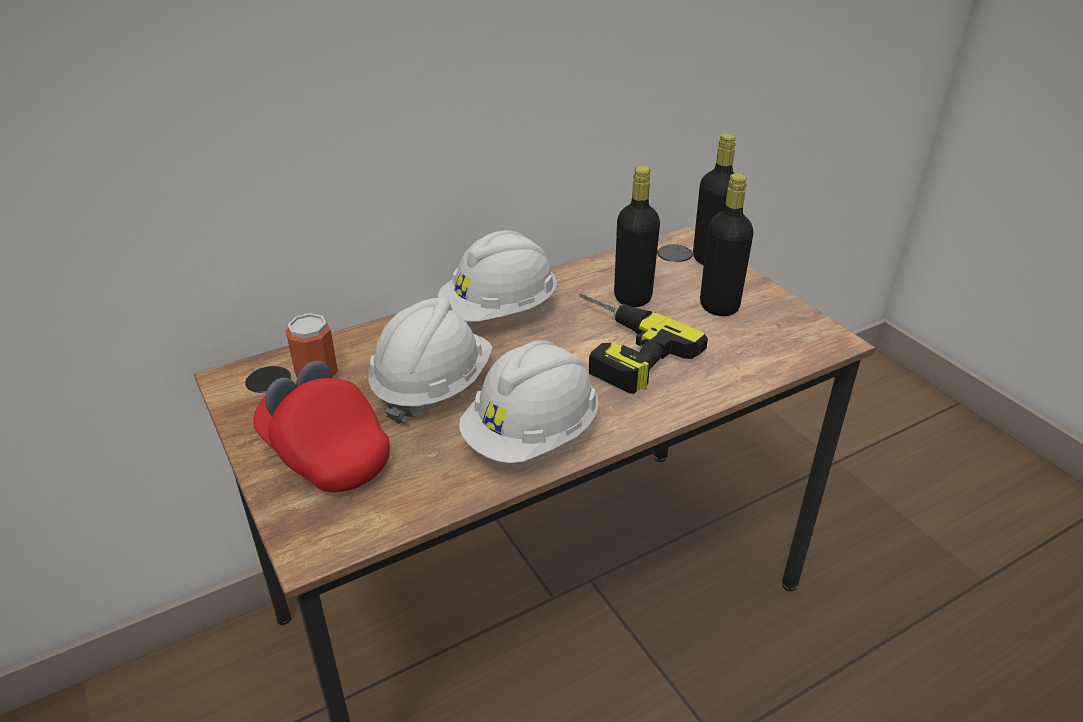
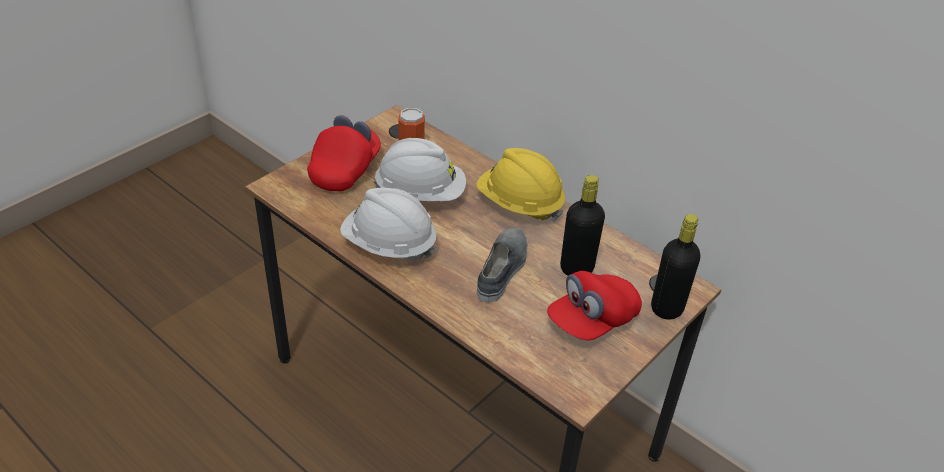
camera: 70 degrees right, 5 degrees up
white hard hat [438,230,557,322] -> yellow hard hat [476,148,565,222]
power drill [579,294,708,394] -> grey shoe [477,227,527,303]
black bottle [700,173,754,316] -> red cap [547,271,642,340]

